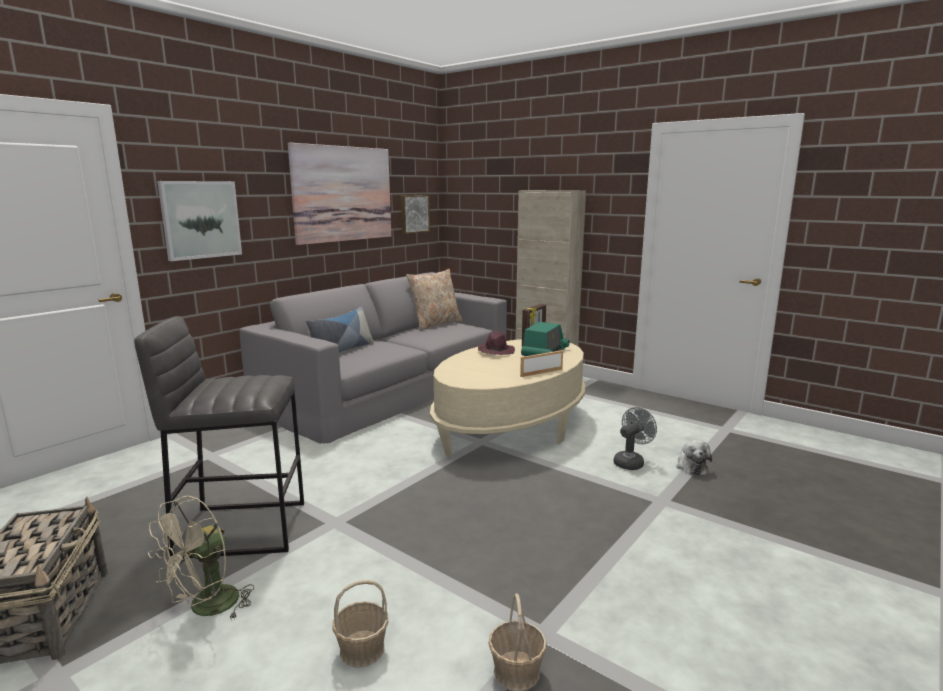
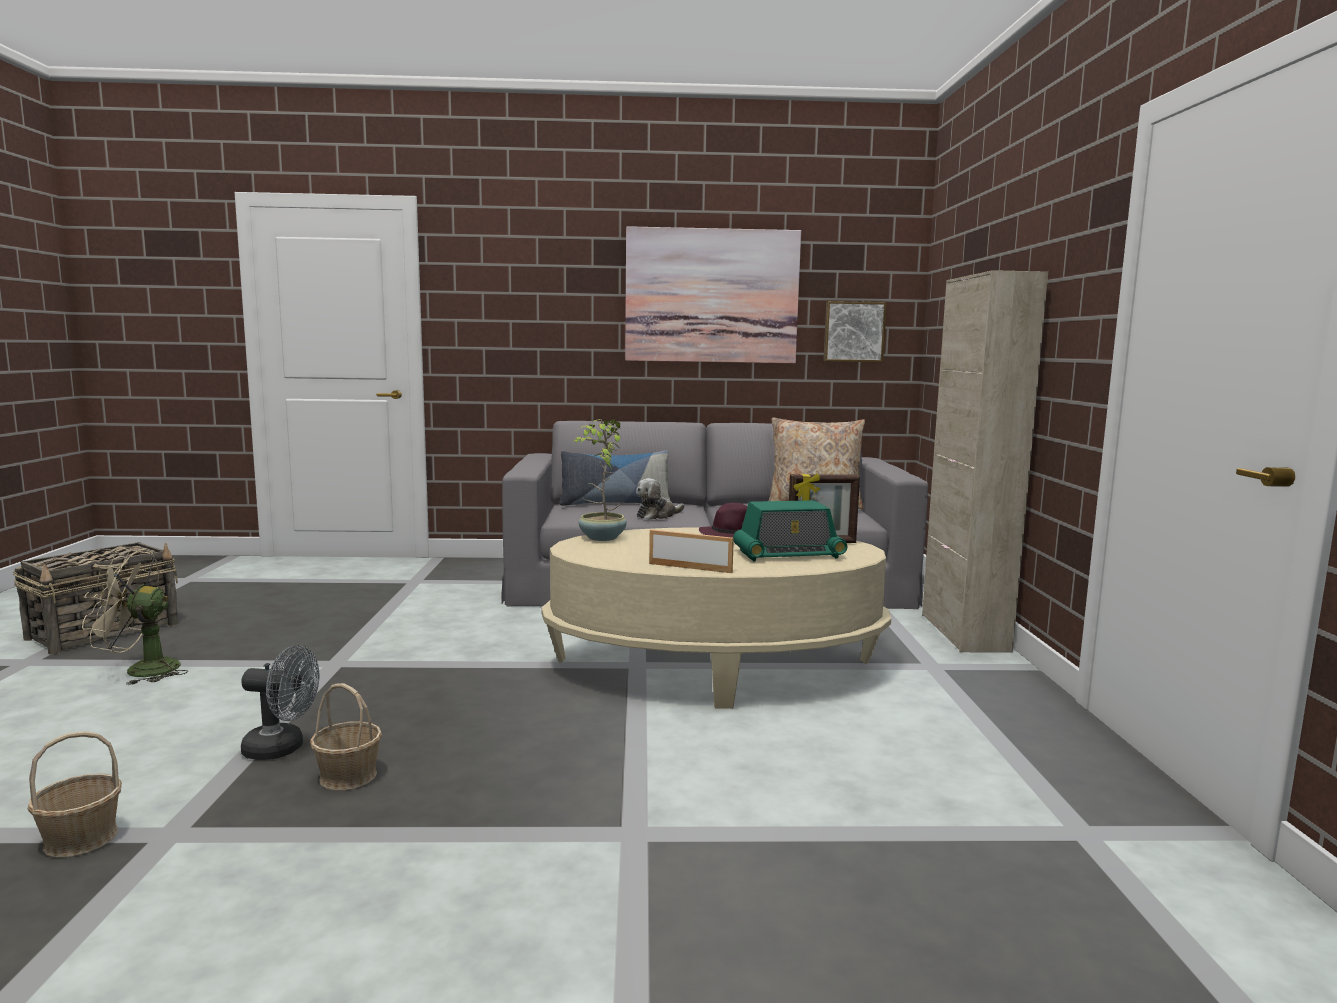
camera: 50 degrees right, 5 degrees down
grey stool [134,316,304,559] -> none
picture [157,181,242,261] -> none
basket [332,580,388,668] -> basket moved to [310,683,382,791]
grey fan [614,407,657,470] -> grey fan moved to [241,645,319,760]
plush toy [676,440,712,475] -> plush toy moved to [636,478,684,520]
none -> potted plant [573,419,627,541]

